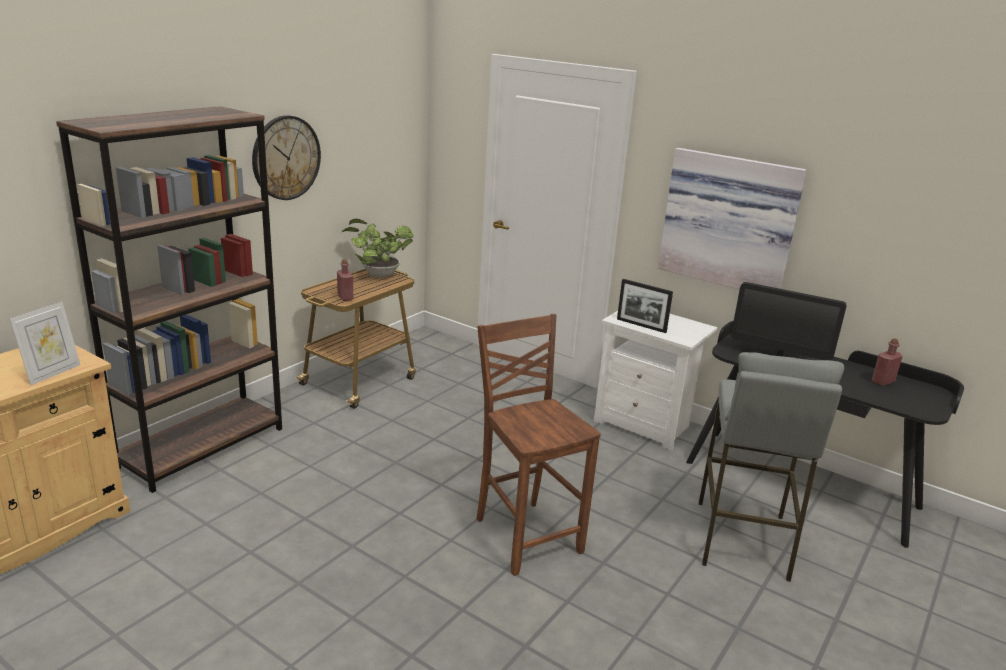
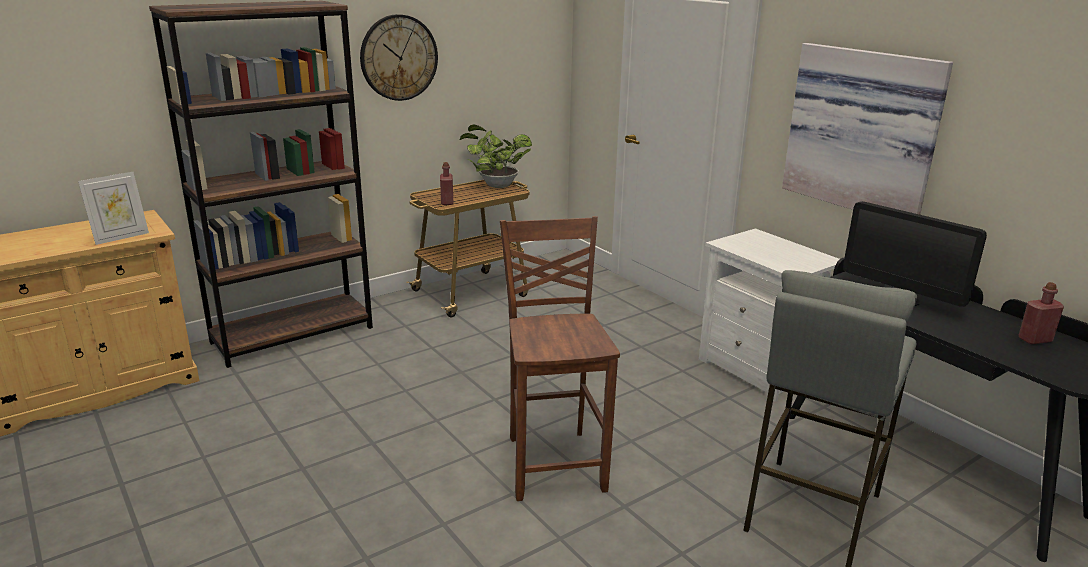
camera: 20 degrees right, 0 degrees up
picture frame [617,279,673,333] -> none

